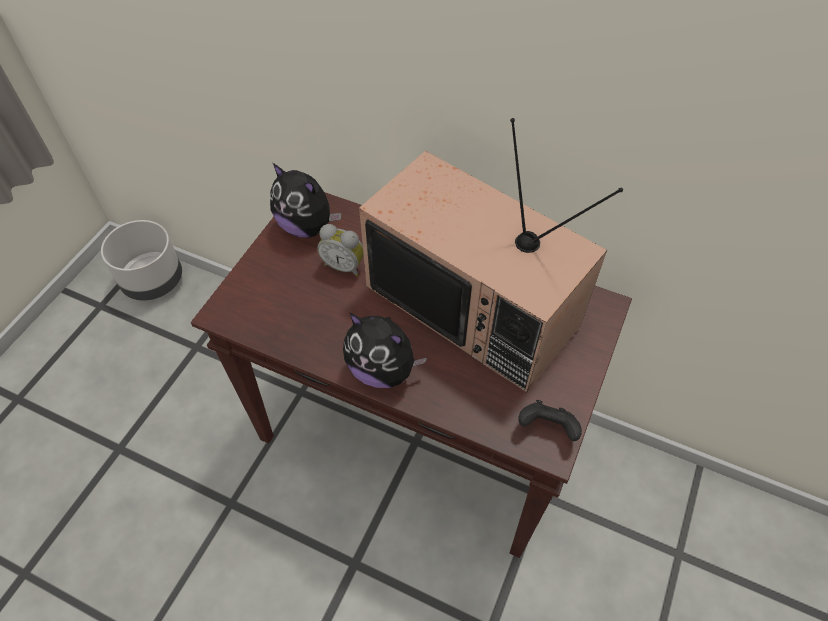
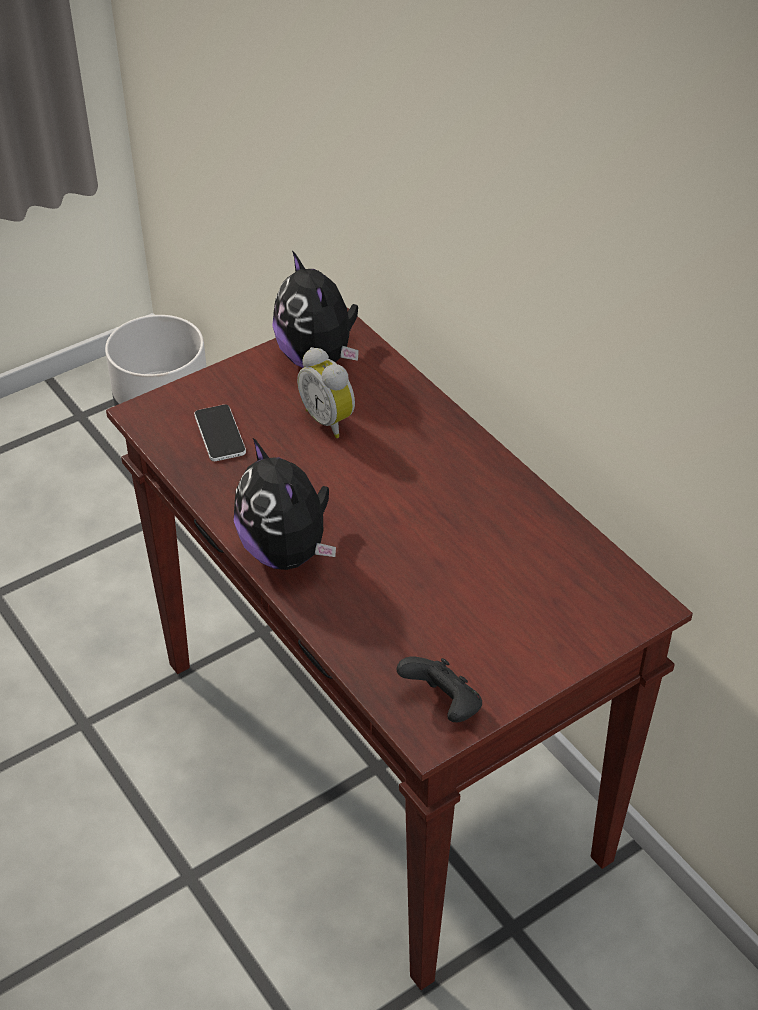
camera: 30 degrees right, 10 degrees down
television [359,118,623,393] -> none
none -> phone [194,405,246,461]

